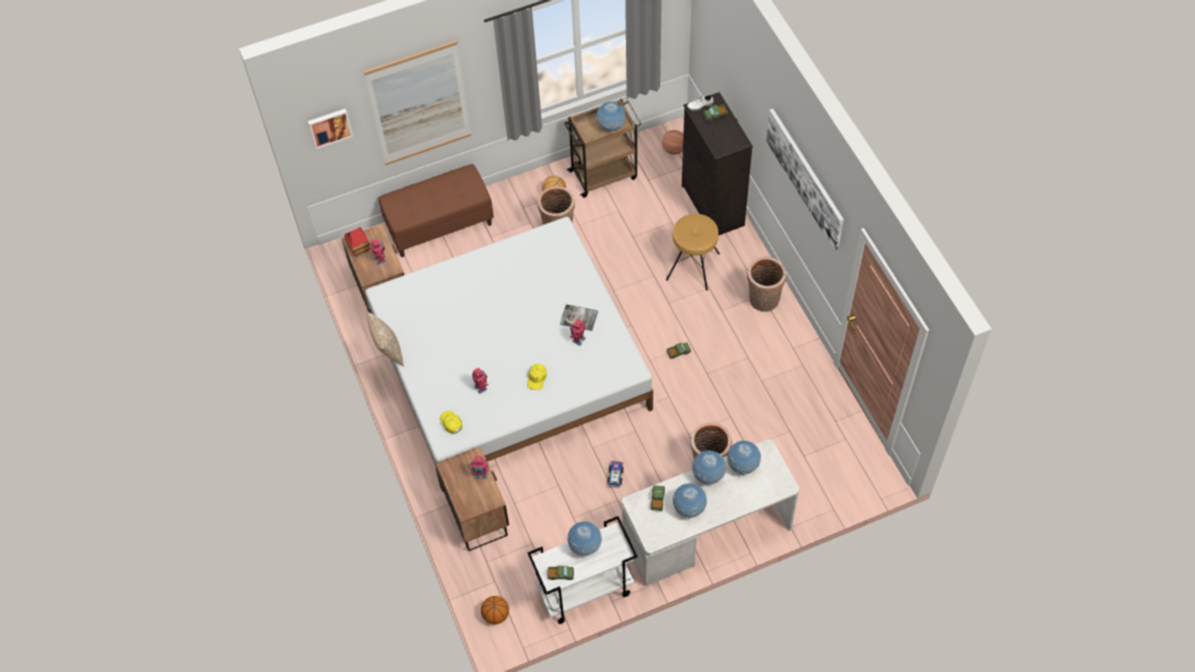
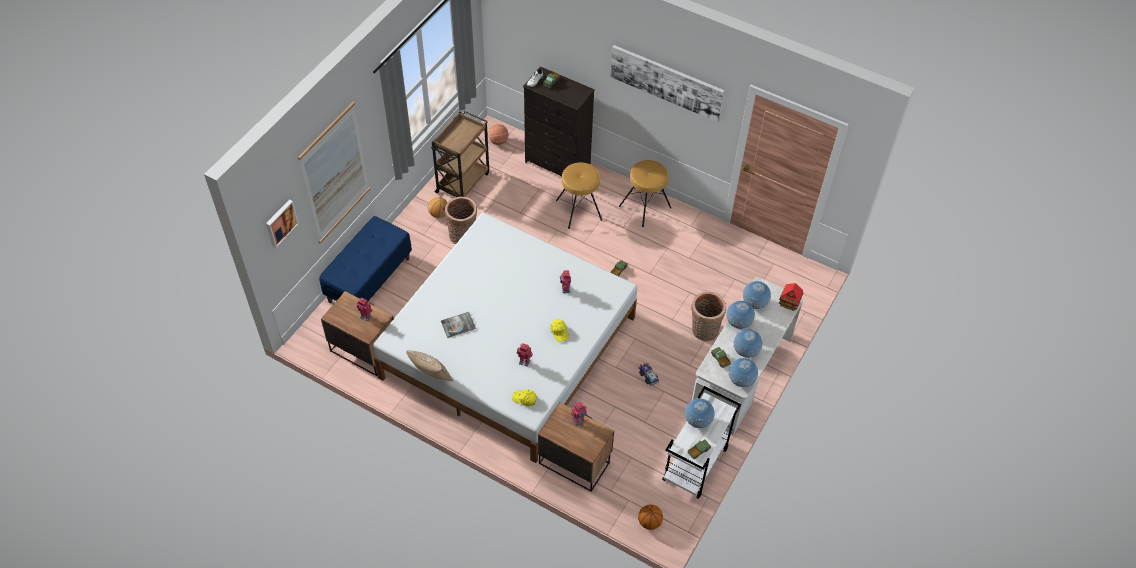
camera: 40 degrees left, 5 degrees down
toy house [344,227,371,257] -> toy house moved to [779,283,803,311]
brown bench [379,164,494,257] -> blue bench [319,216,412,303]
book [560,304,598,331] -> book moved to [441,312,476,338]
globe [596,101,626,132] -> globe moved to [729,357,758,387]
basket [747,257,786,312] -> brown stool [619,160,671,227]

